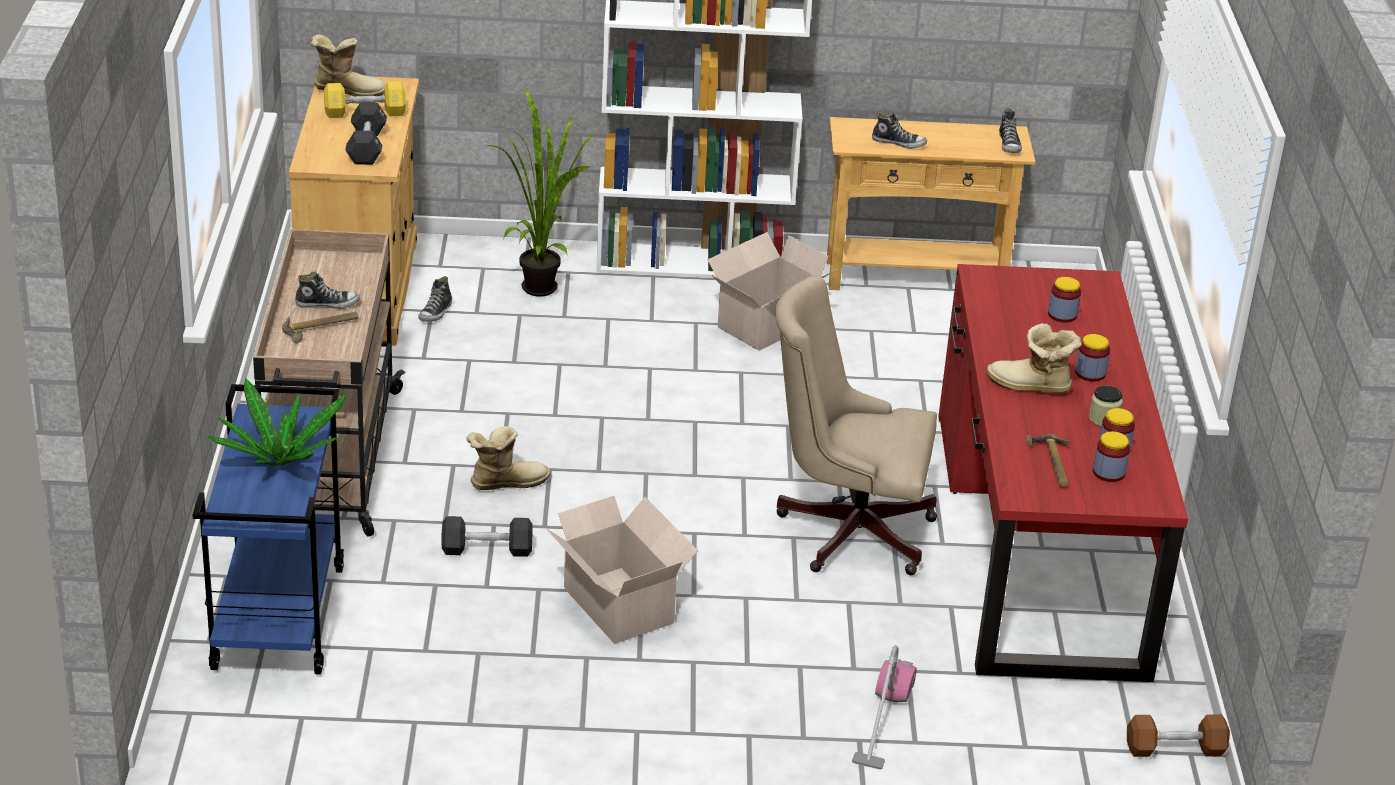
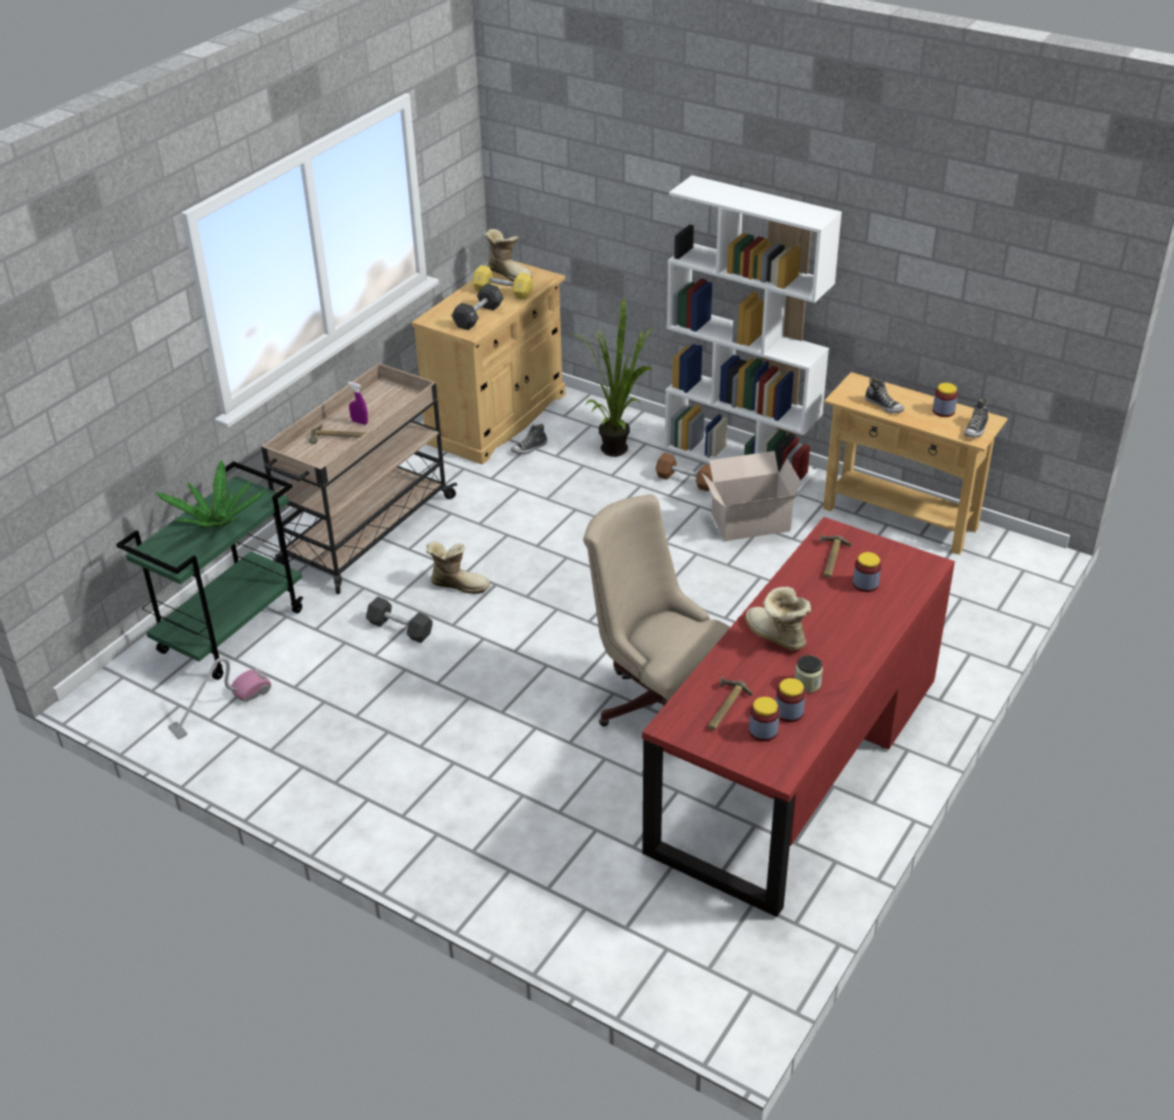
camera: 35 degrees right, 5 degrees up
blue cart [193,384,344,675] -> green cart [116,461,303,680]
shoe [295,272,360,309] -> purple spray bottle [348,382,368,425]
cardboard box [546,496,698,644] -> none
vacuum cleaner [852,645,917,770] -> vacuum cleaner moved to [168,658,271,739]
jar [1075,334,1110,382] -> jar moved to [933,383,958,417]
brown dumbbell [1127,714,1230,757] -> brown dumbbell moved to [656,453,713,492]
none -> hammer [819,534,851,578]

